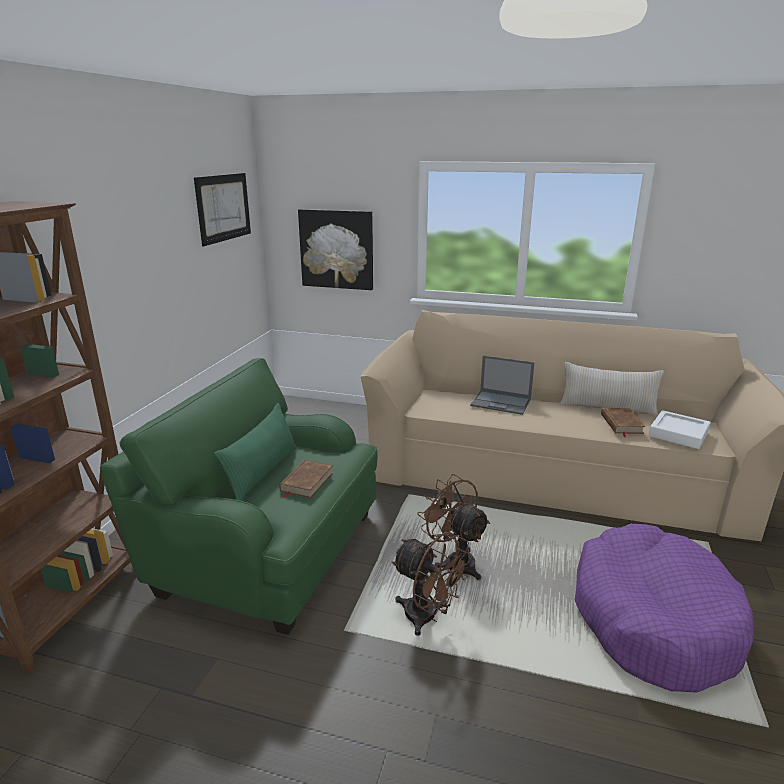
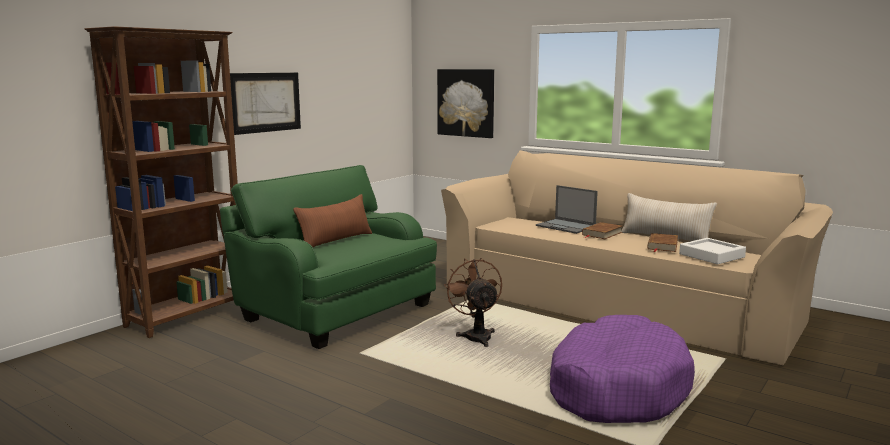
camera: 20 degrees right, 10 degrees down
picture [194,173,251,246] -> picture moved to [230,73,301,135]
green pillow [214,403,297,501] -> brown pillow [293,194,372,247]
brown book [279,460,333,498] -> brown book moved to [582,222,622,239]
brown fan [392,532,472,636] -> none

